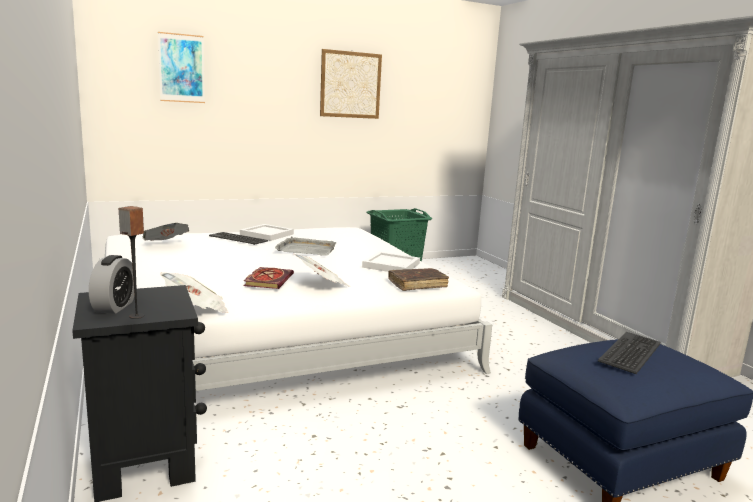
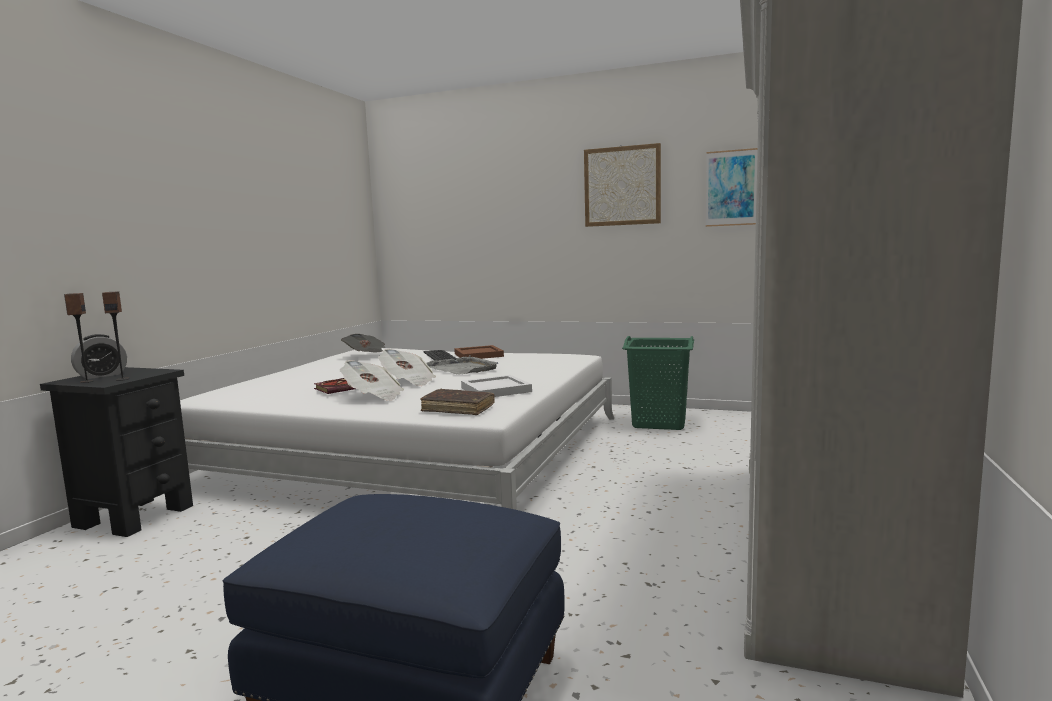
camera: 45 degrees right, 5 degrees down
picture [158,32,205,103] -> picture moved to [706,148,757,227]
newspaper [160,272,229,313] -> newspaper moved to [378,349,436,386]
white tray [240,224,294,241] -> brown tray [454,345,504,359]
keyboard [598,332,661,374] -> none
none -> speaker [102,291,129,381]

